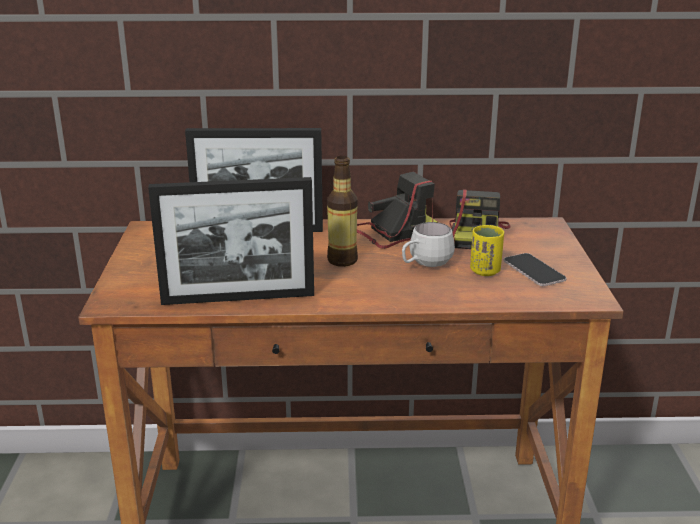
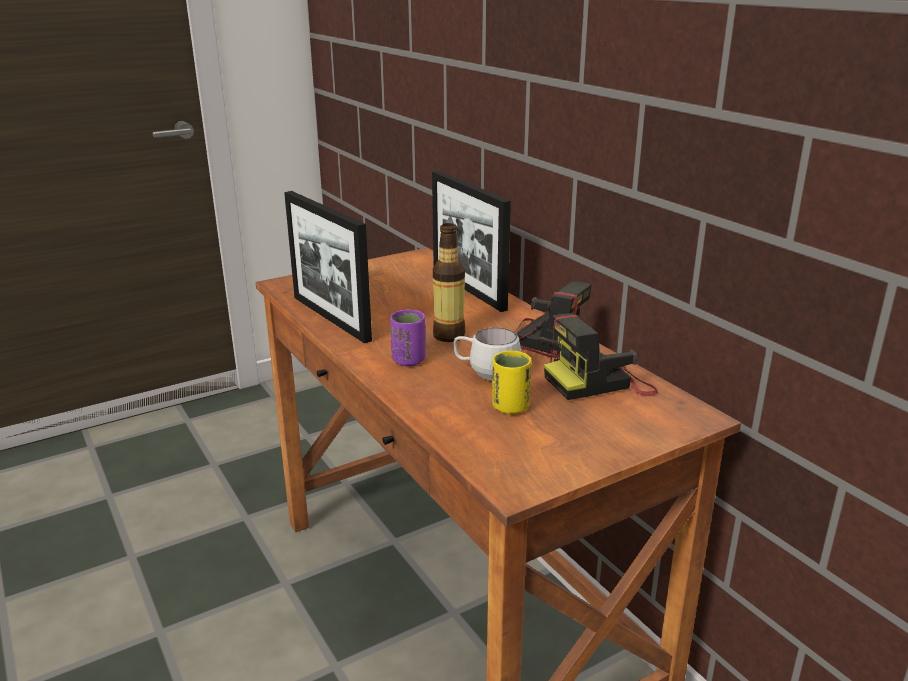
camera: 60 degrees right, 0 degrees up
phone [504,253,567,286] -> none
none -> purple cup [390,310,425,366]

